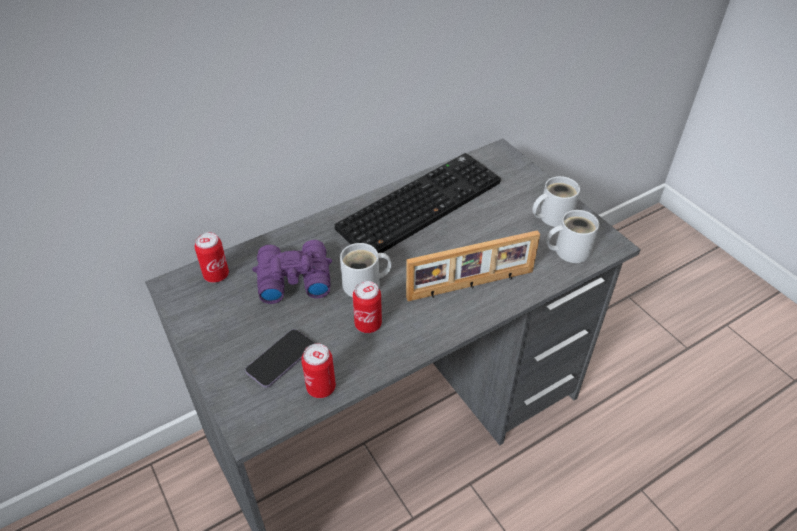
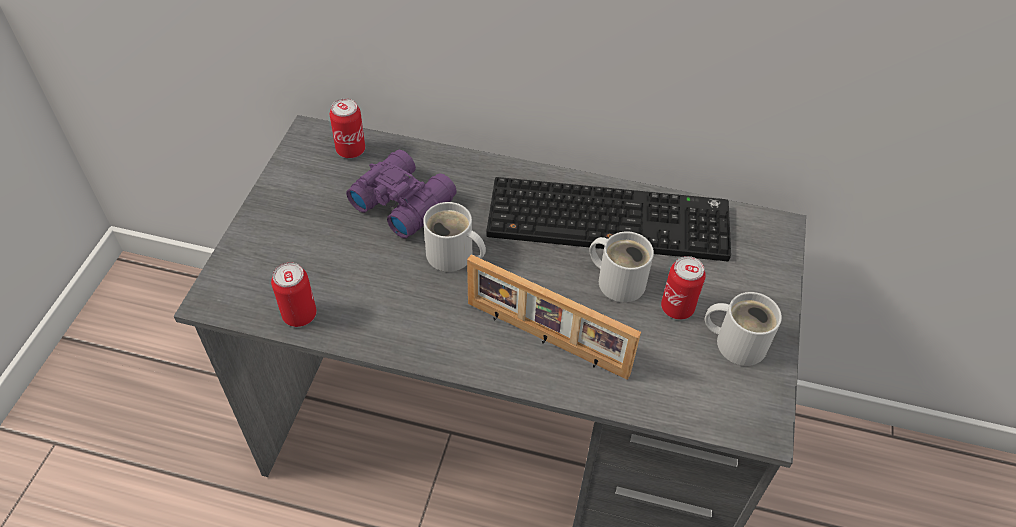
camera: 45 degrees right, 5 degrees up
phone [245,329,314,388] -> none
can [353,281,382,333] -> can moved to [661,256,706,320]
white mug [546,210,599,263] -> white mug moved to [590,231,654,303]

